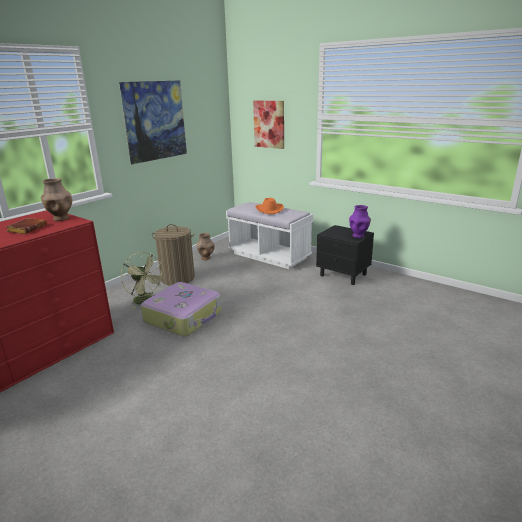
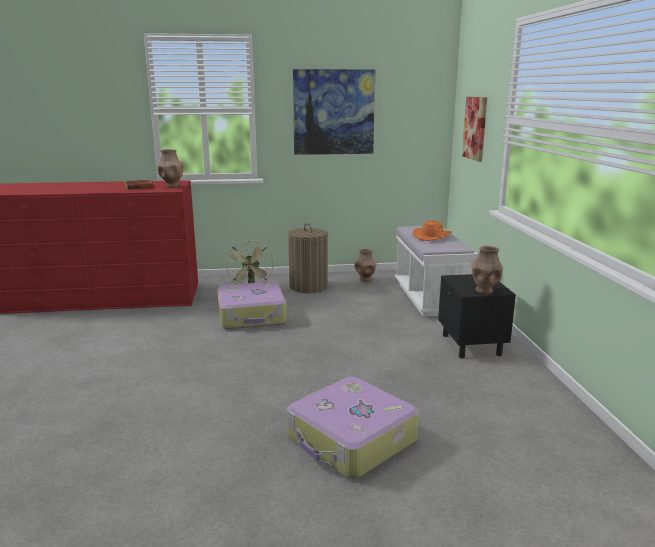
camera: 45 degrees right, 5 degrees down
purple vase [349,205,371,238] -> brown vase [472,246,503,294]
none -> suitcase [287,377,419,479]

